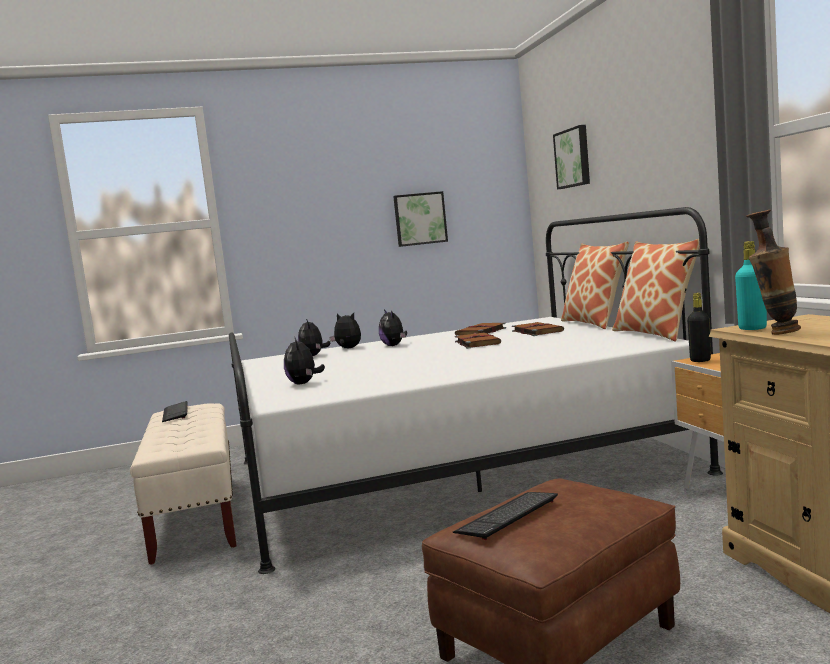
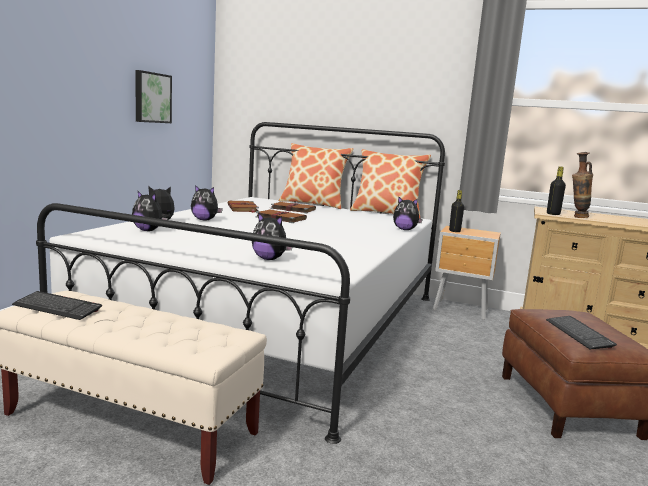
camera: 55 degrees left, 5 degrees up
picture [553,125,590,189] -> none
turquoise bottle [735,241,767,330] -> black bottle [547,166,566,215]
none -> plush toy [393,196,423,230]

